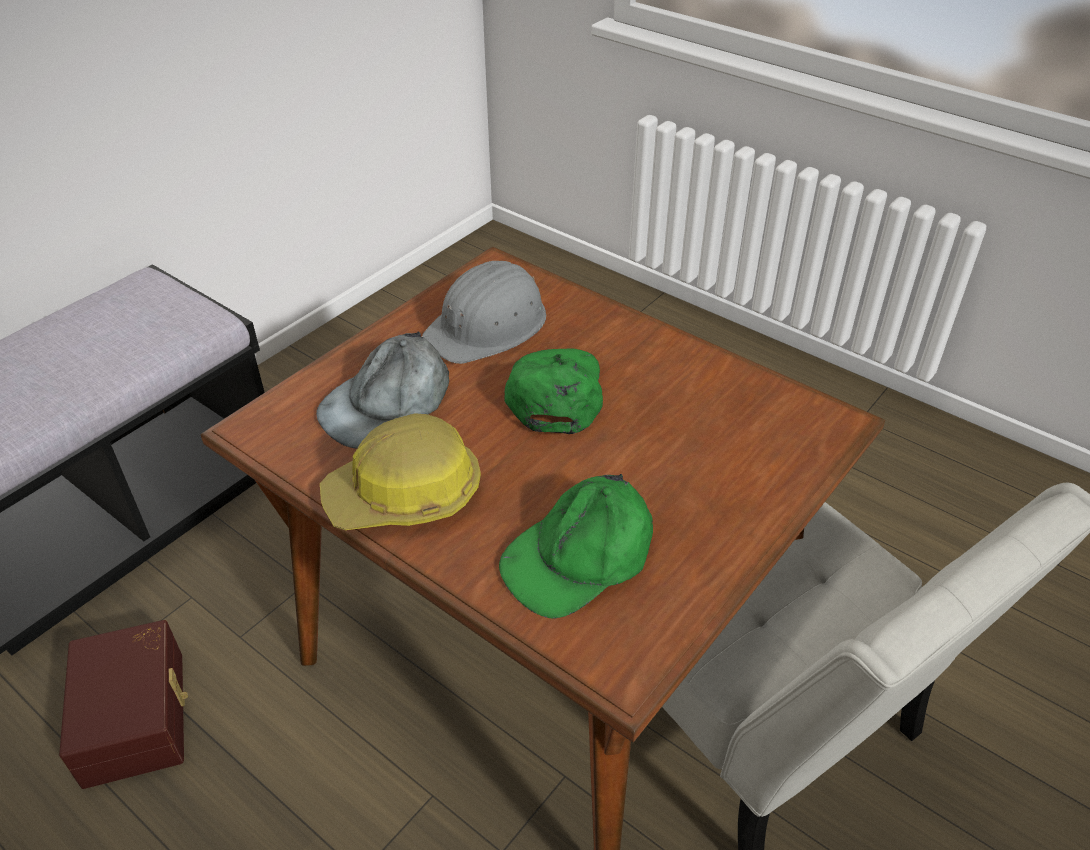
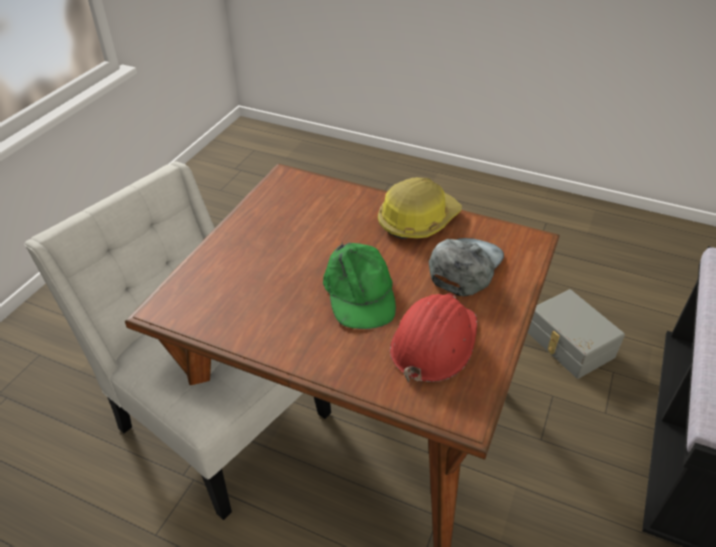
camera: 165 degrees right, 0 degrees up
brown storage box [59,620,188,789] -> grey storage box [528,289,625,379]
grey hard hat [422,260,546,364] -> red hard hat [390,293,477,382]
green cap [499,474,653,619] -> none

